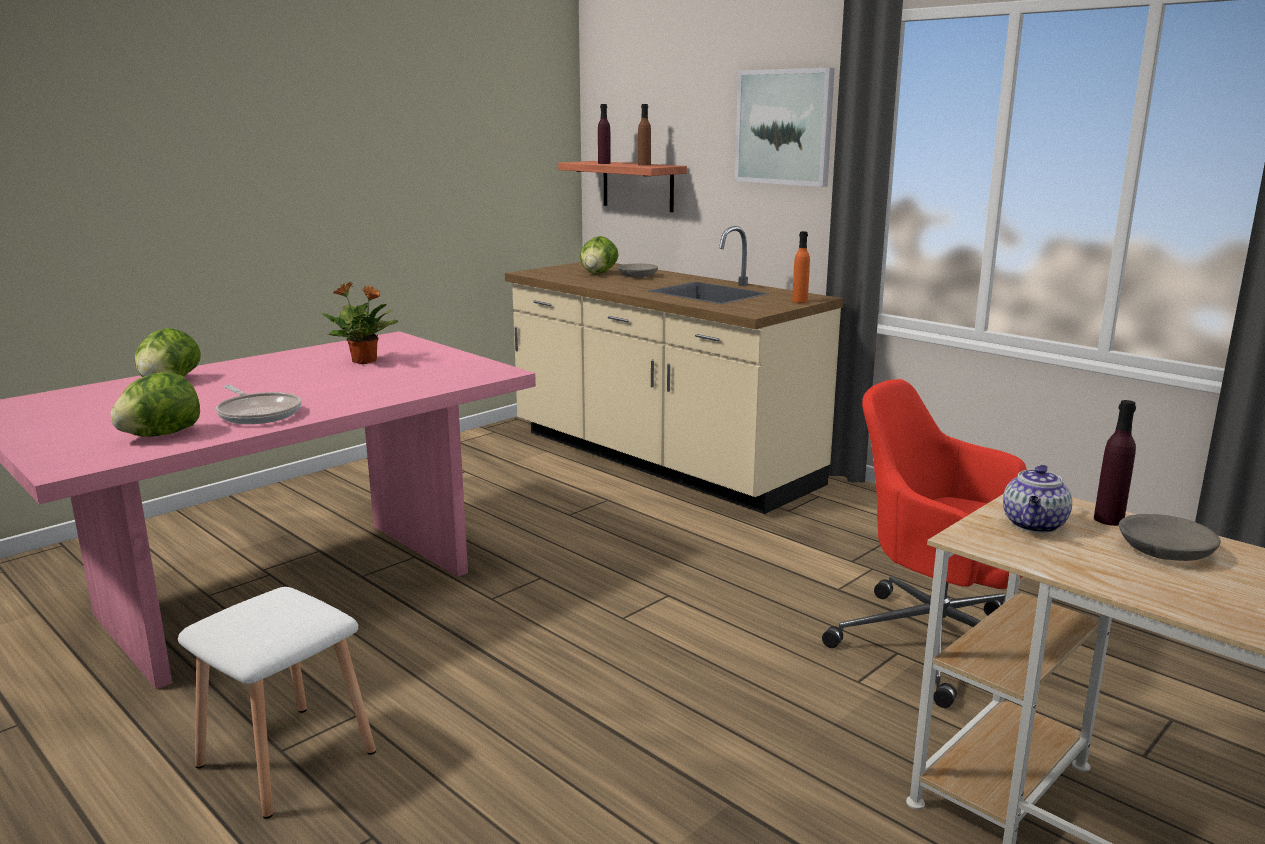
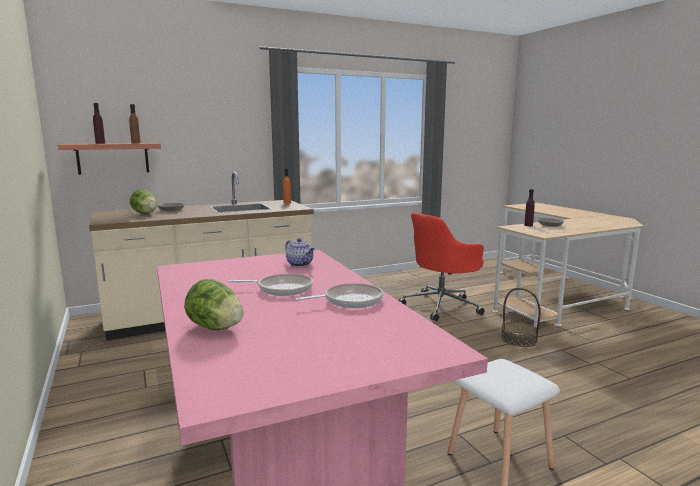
camera: 70 degrees left, 5 degrees down
lettuce [110,372,200,437] -> none
potted plant [322,282,398,364] -> none
picture [735,68,835,187] -> none
teapot [1003,465,1072,533] -> teapot moved to [285,238,314,267]
none -> frying pan [229,274,313,296]
none -> basket [501,288,541,347]

